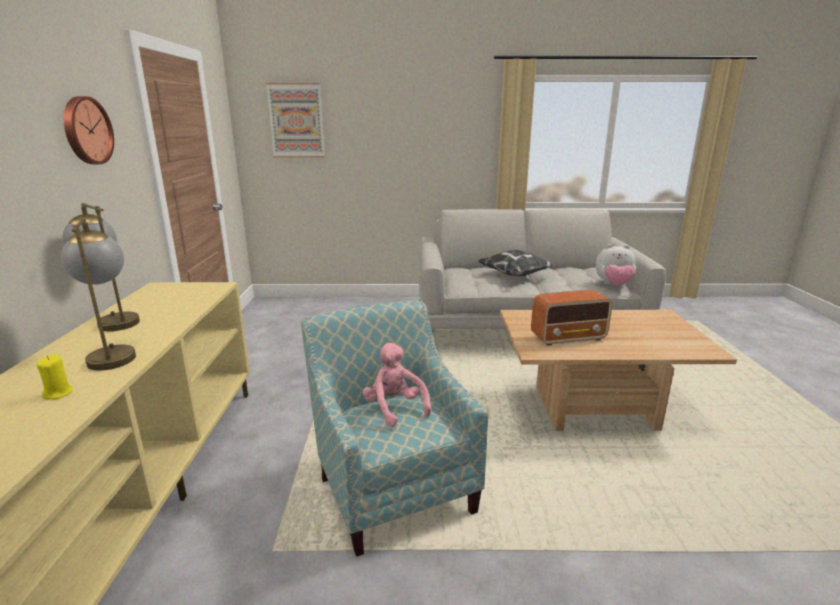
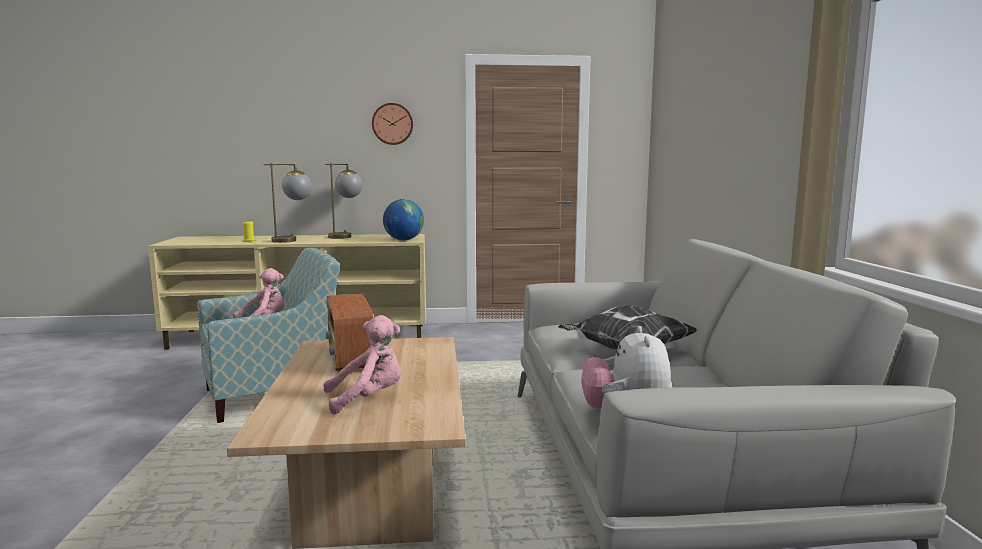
camera: 85 degrees right, 10 degrees down
picture [266,83,325,158] -> none
none -> pink plush toy [323,315,401,415]
none -> globe [383,199,424,240]

